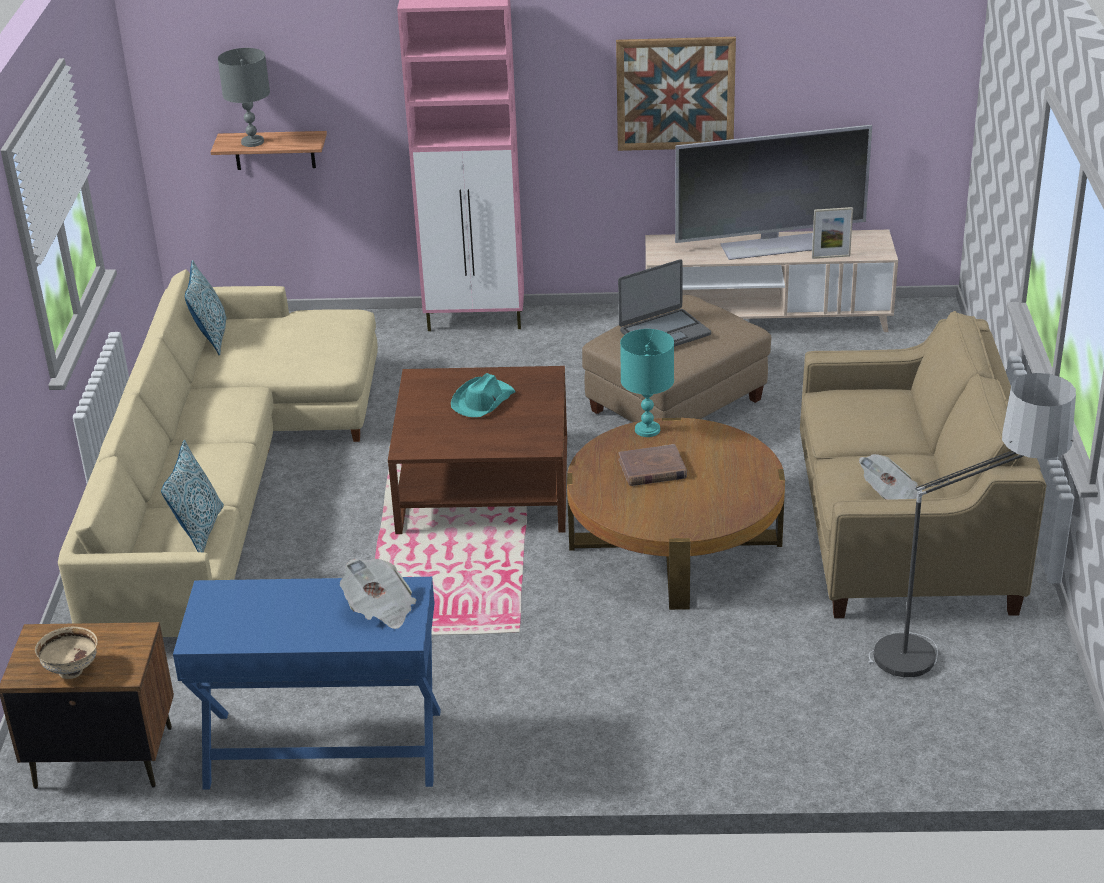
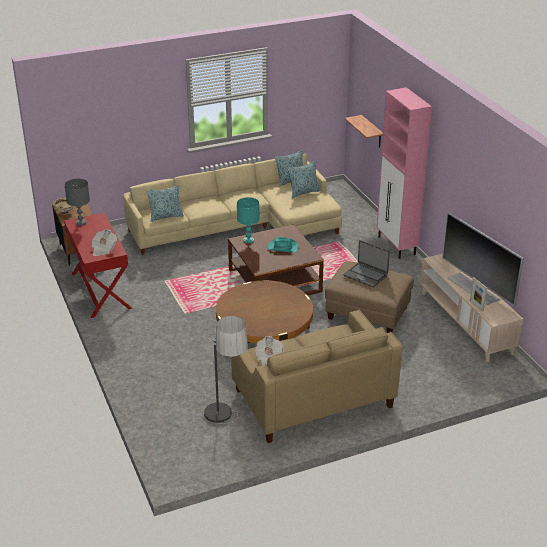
camera: 65 degrees right, 0 degrees up
blue console table [173,577,441,789] -> red console table [64,213,132,318]
grey table lamp [218,48,270,147] -> grey table lamp moved to [65,179,90,226]
picture [616,37,736,151] -> none
brown book [619,444,687,486] -> none
turquoise table lamp [620,329,674,437] -> turquoise table lamp moved to [237,197,260,243]
none -> pillow [288,161,321,198]

